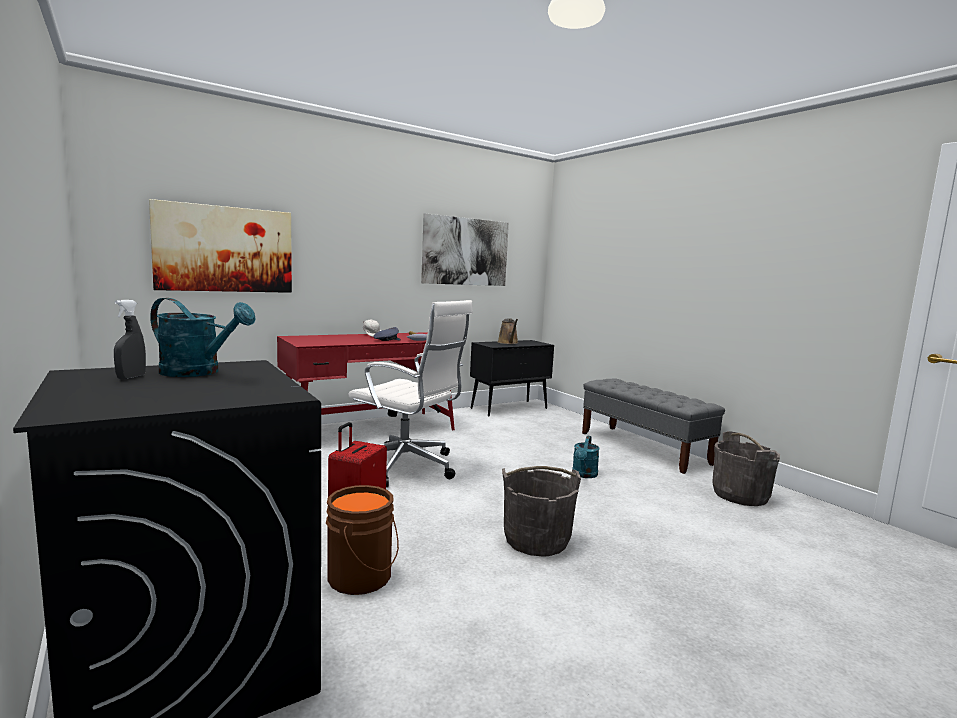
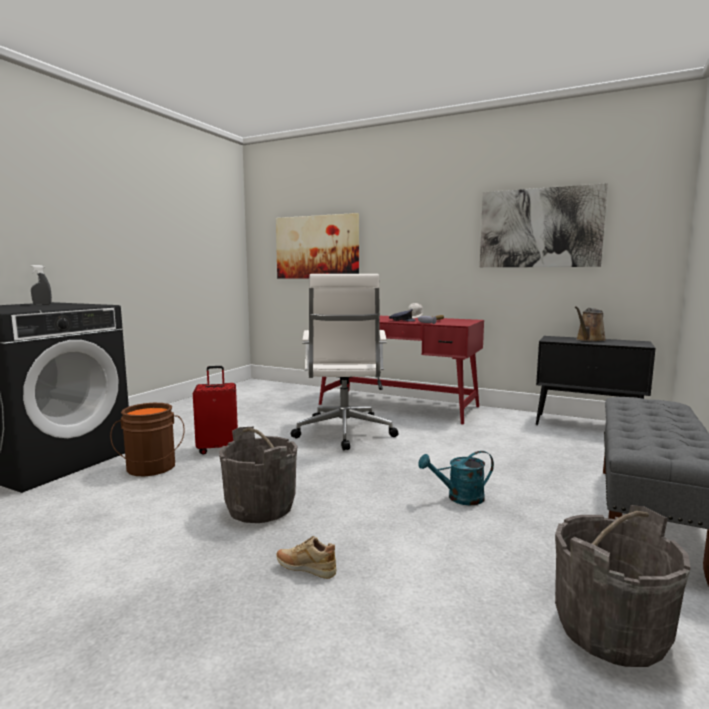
camera: 60 degrees right, 0 degrees up
turquoise watering can [150,298,256,377] -> none
none -> beige shoe [276,536,336,579]

